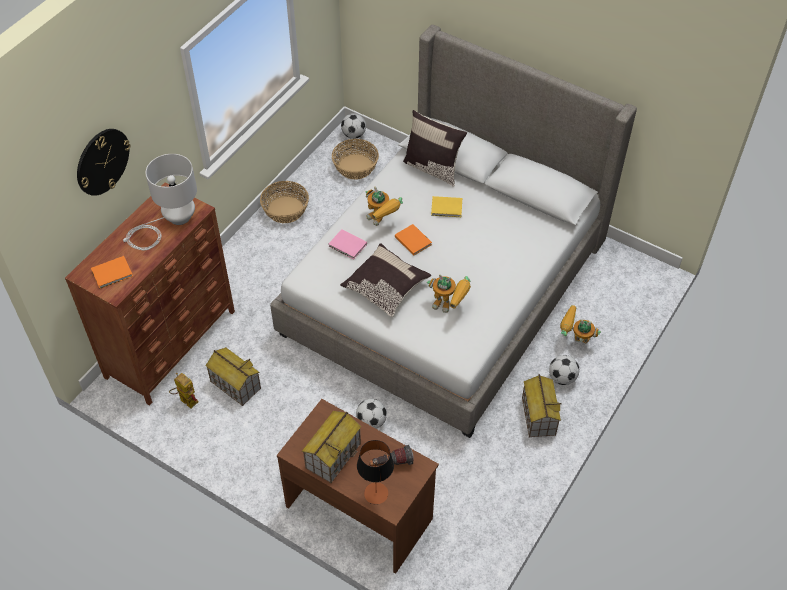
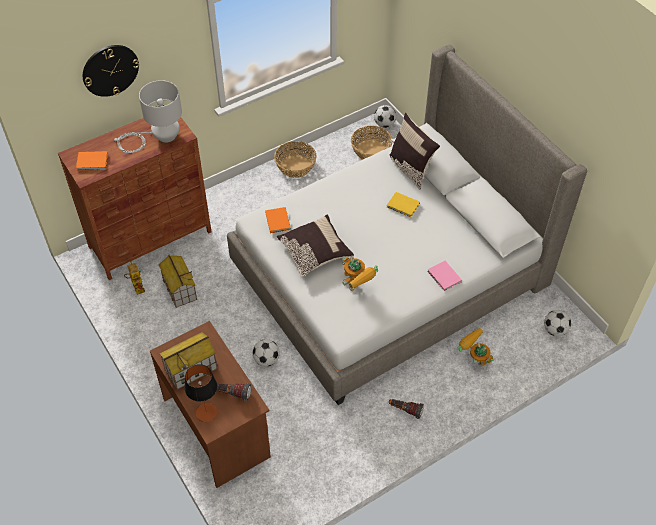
camera: 25 degrees right, 0 degrees up
pink book [329,229,367,259] -> pink book moved to [427,261,462,291]
toy robot [366,187,403,226] -> none
orange book [395,224,432,256] -> orange book moved to [265,207,291,233]
toy house [522,374,561,437] -> flashlight [389,399,424,419]
football [549,355,579,385] -> football moved to [544,310,571,336]

